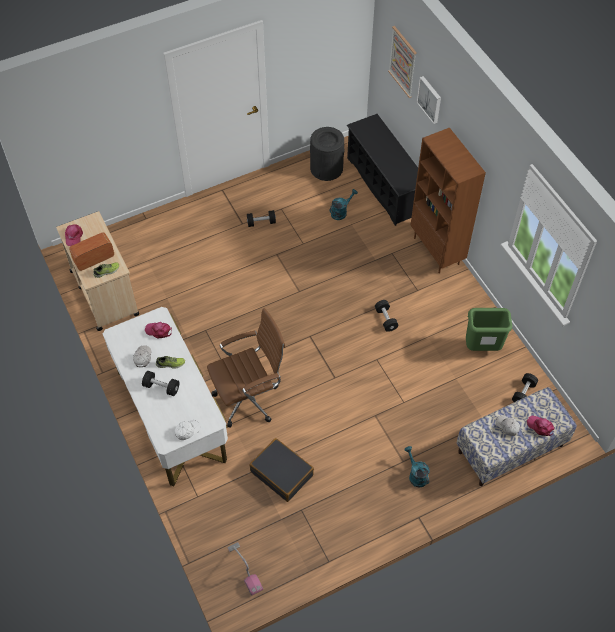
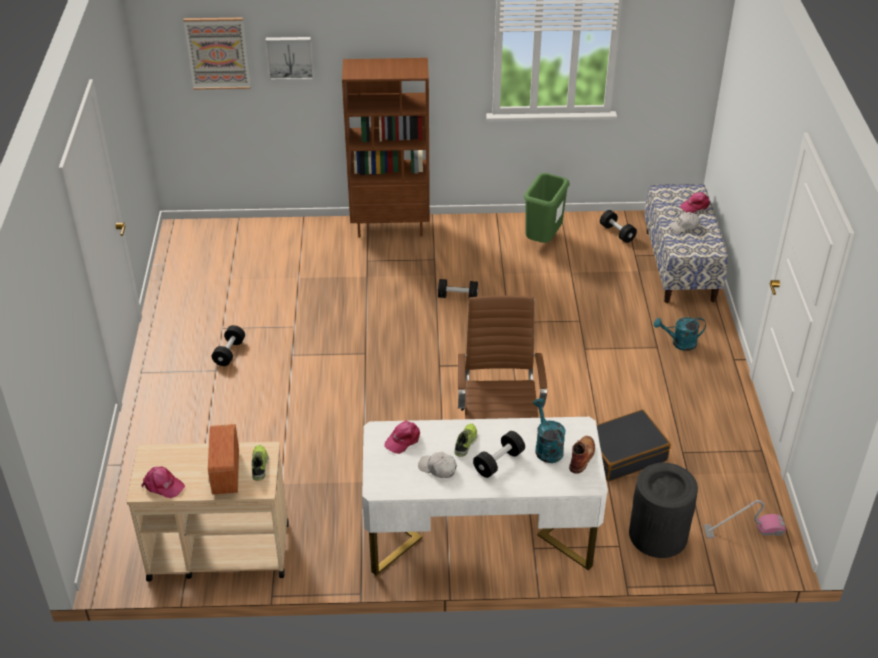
camera: 65 degrees left, 15 degrees down
white cap [174,420,201,440] -> brown boot [569,436,595,474]
black trash can [310,127,344,181] -> black trash can moved to [629,463,698,558]
turquoise watering can [329,189,358,220] -> turquoise watering can moved to [533,398,565,463]
black shoe rack [347,114,418,226] -> none

